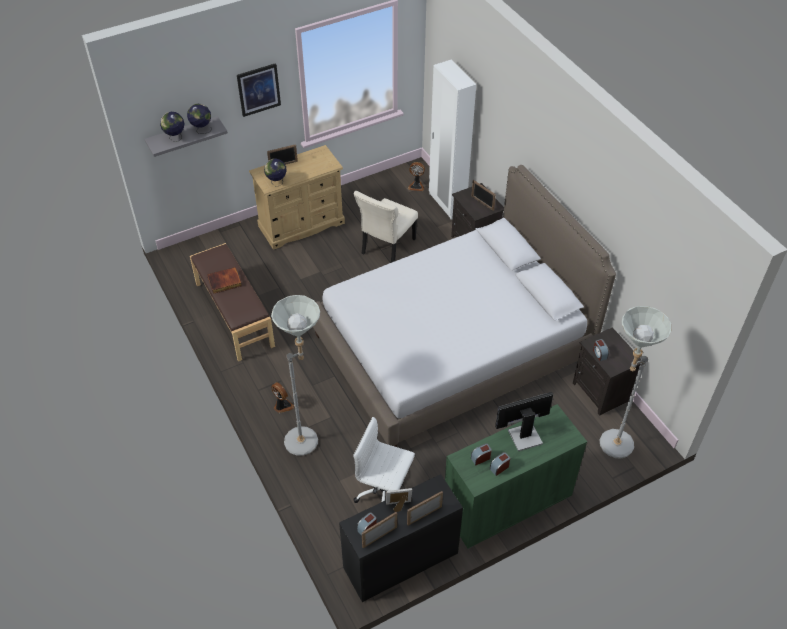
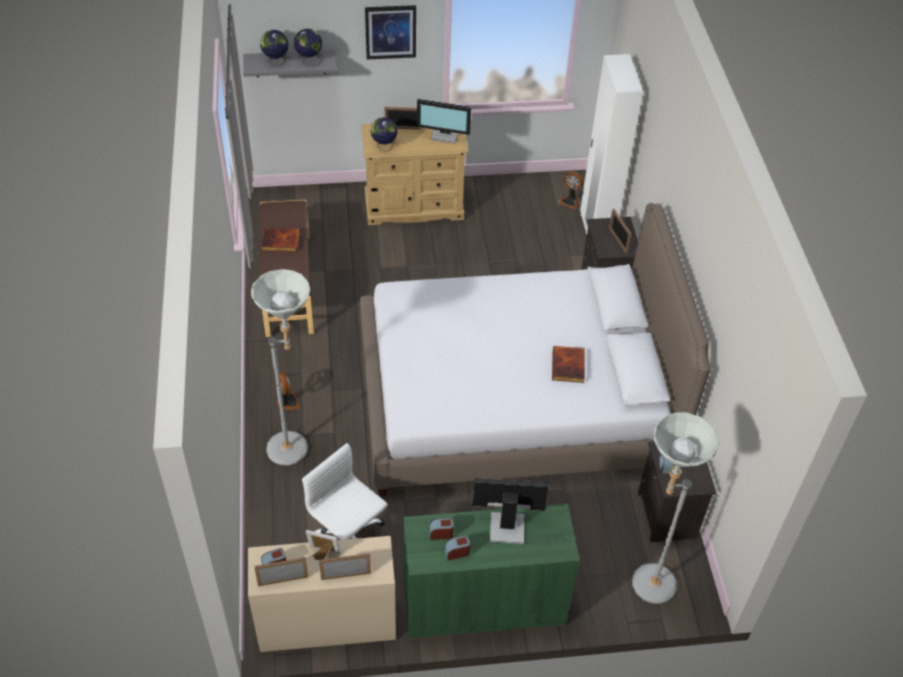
camera: 20 degrees right, 0 degrees up
black desk [339,474,463,602] -> beige desk [248,536,396,652]
beige chair [354,191,418,263] -> none
none -> monitor [417,99,472,144]
none -> book [552,346,585,383]

